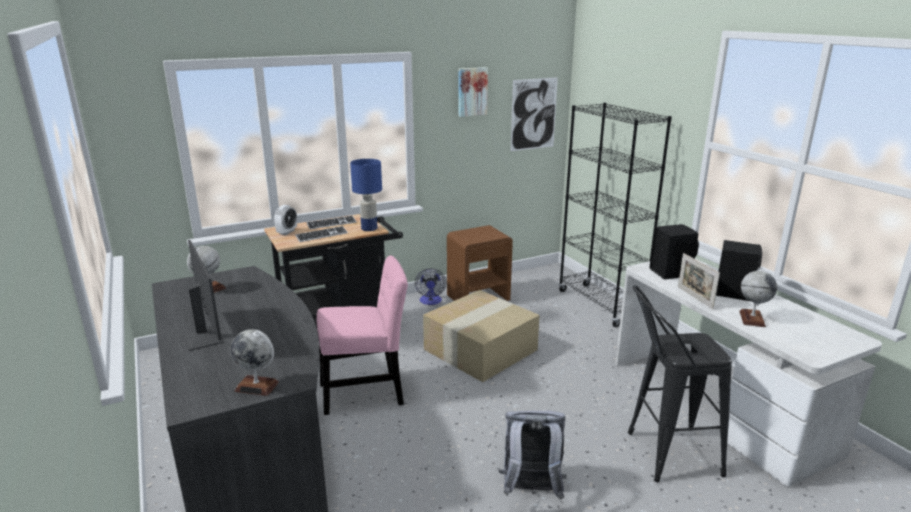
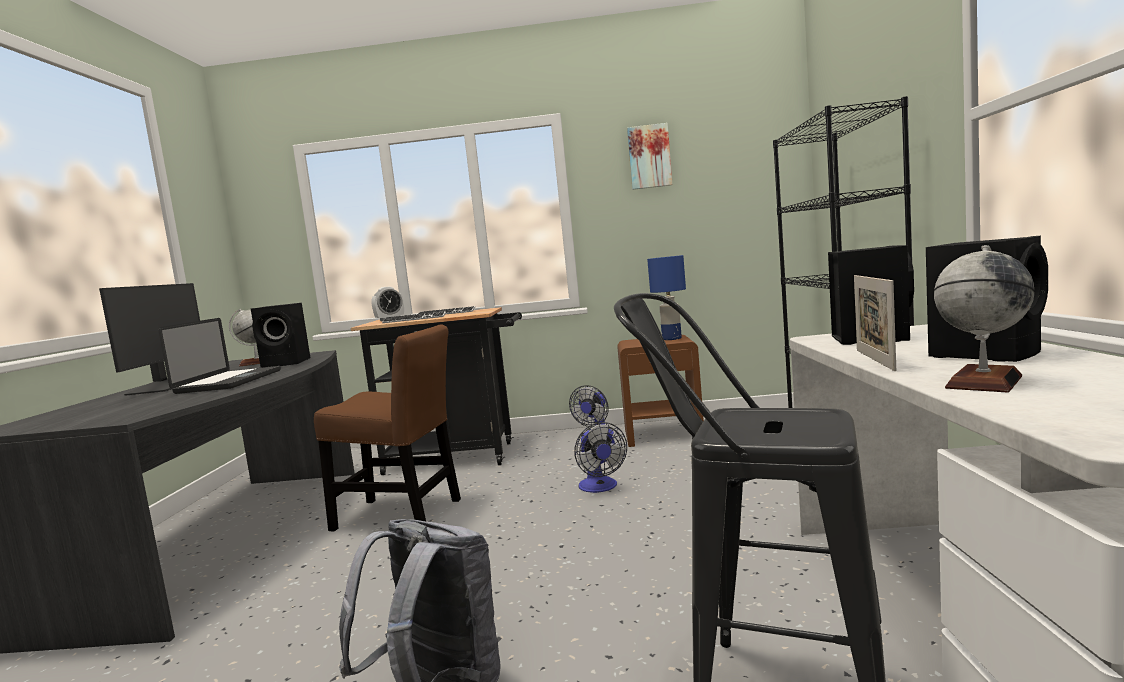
camera: 30 degrees right, 15 degrees down
globe [230,329,279,396] -> none
pink chair [317,255,408,415] -> brown chair [314,324,461,531]
blue table lamp [350,159,382,231] -> blue table lamp moved to [647,255,686,340]
cardboard box [423,290,540,382] -> fan [574,422,627,493]
picture [511,77,558,151] -> none
none -> laptop [159,318,281,394]
none -> black speaker [251,303,310,368]

